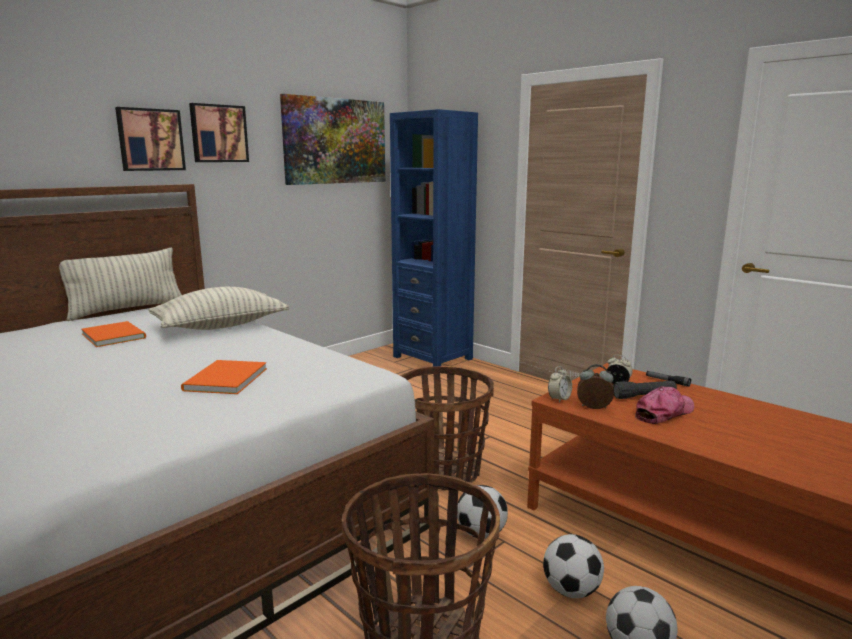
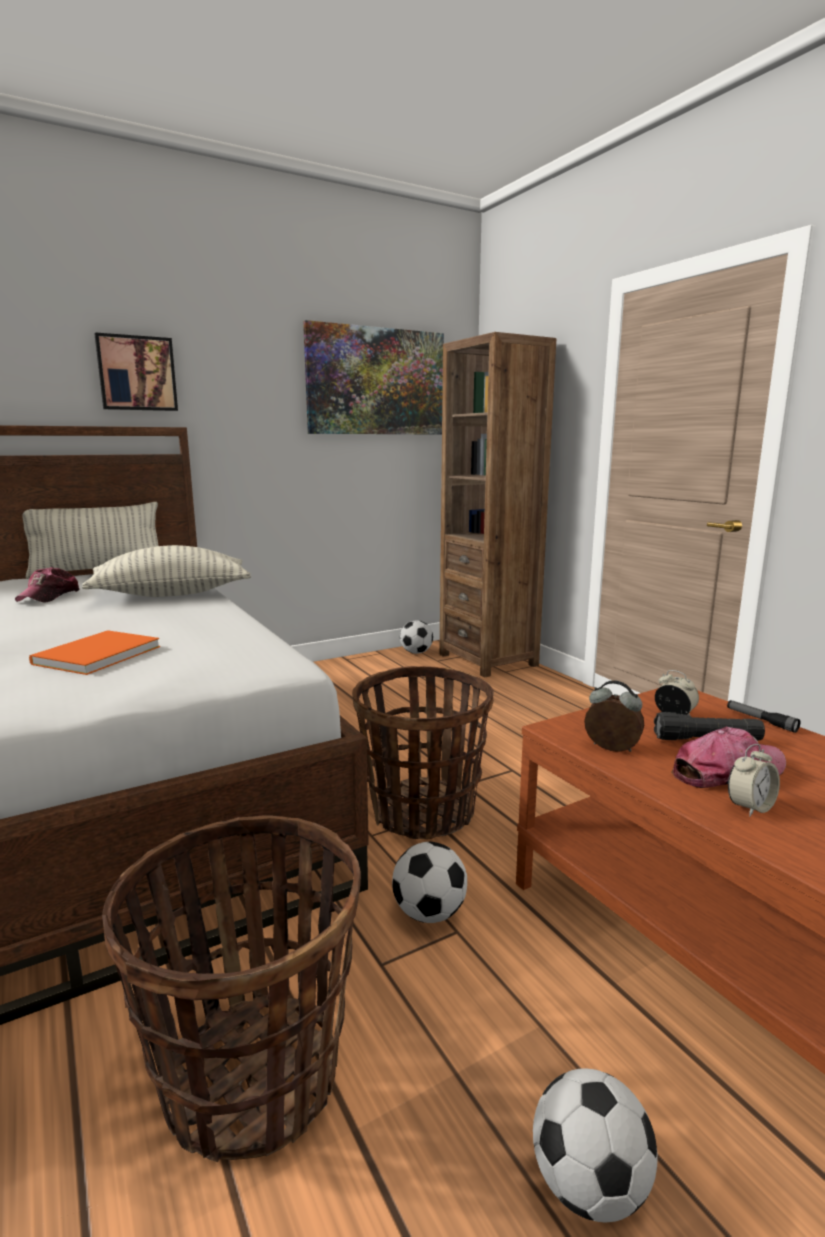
camera: 15 degrees right, 0 degrees up
orange book [81,321,146,347] -> cap [15,567,79,603]
picture [189,103,249,162] -> none
blue bookcase [390,109,478,367] -> brown bookcase [439,332,556,678]
football [543,534,604,598] -> football moved to [400,620,433,654]
alarm clock [548,366,572,403] -> alarm clock moved to [728,744,780,817]

